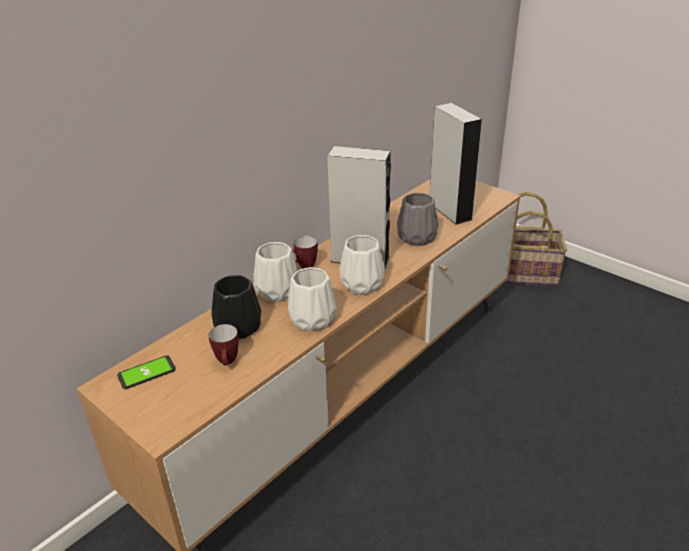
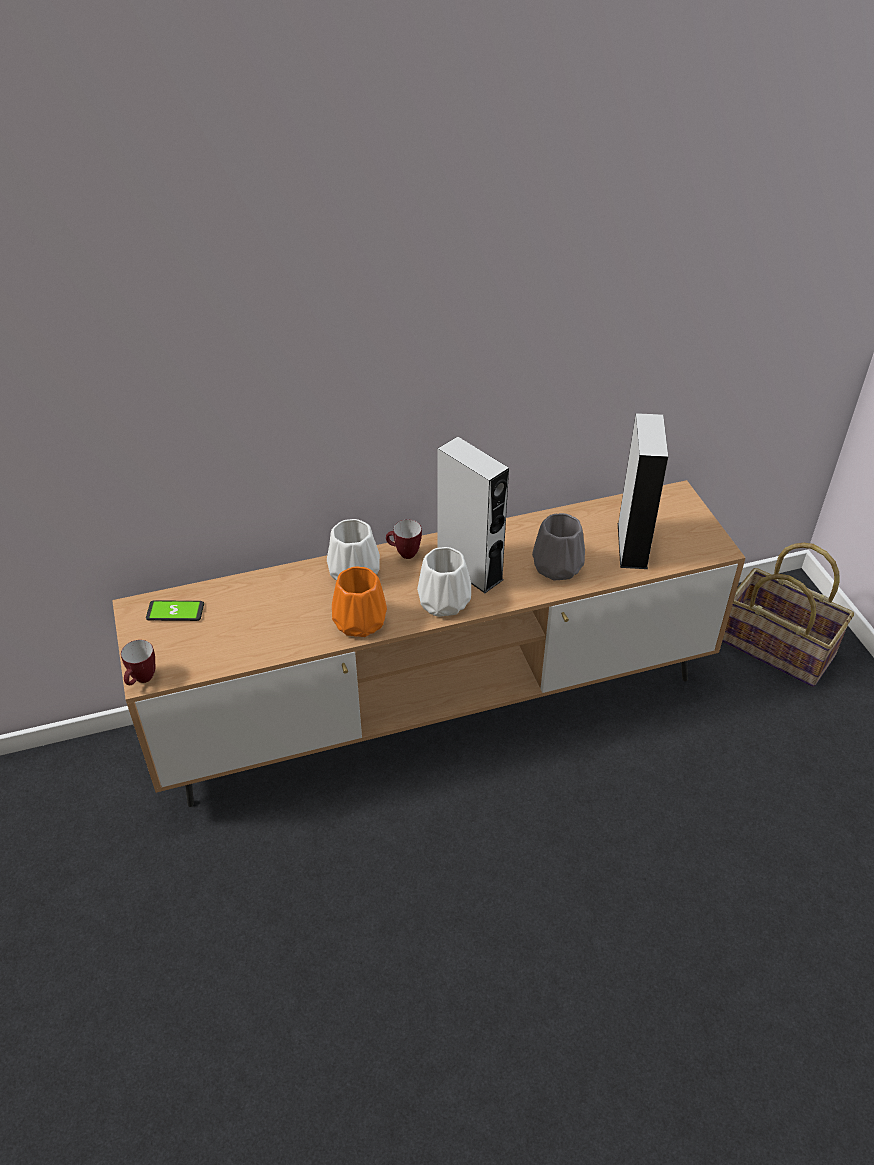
camera: 30 degrees right, 10 degrees up
mug [209,324,239,365] -> mug moved to [121,640,155,685]
black vase [211,275,261,339] -> none
white vase [288,267,337,331] -> orange vase [332,567,387,637]

